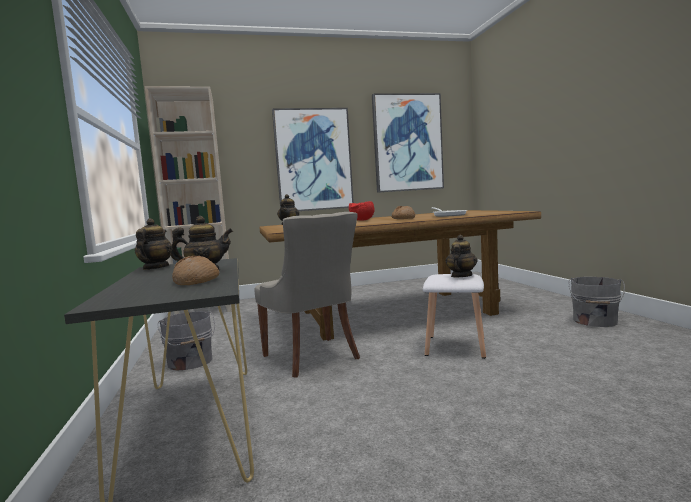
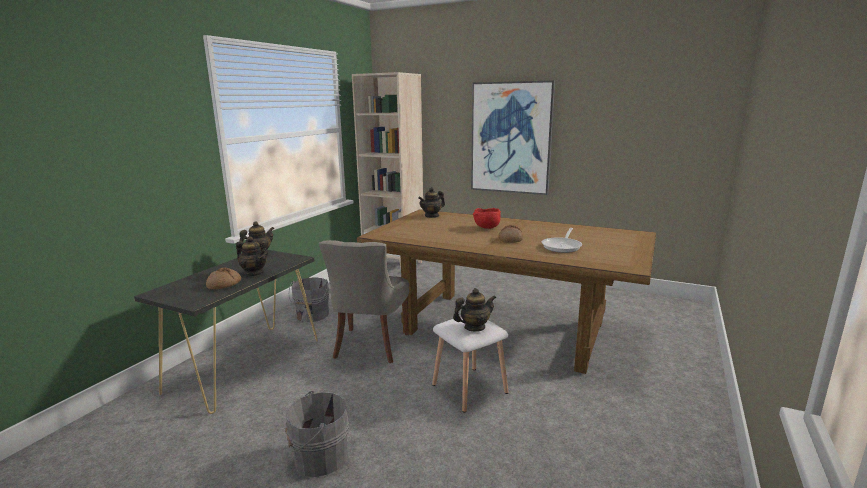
camera: 40 degrees right, 10 degrees up
picture [372,93,444,193] -> none
grey bucket [568,277,625,327] -> grey bucket moved to [285,391,349,477]

